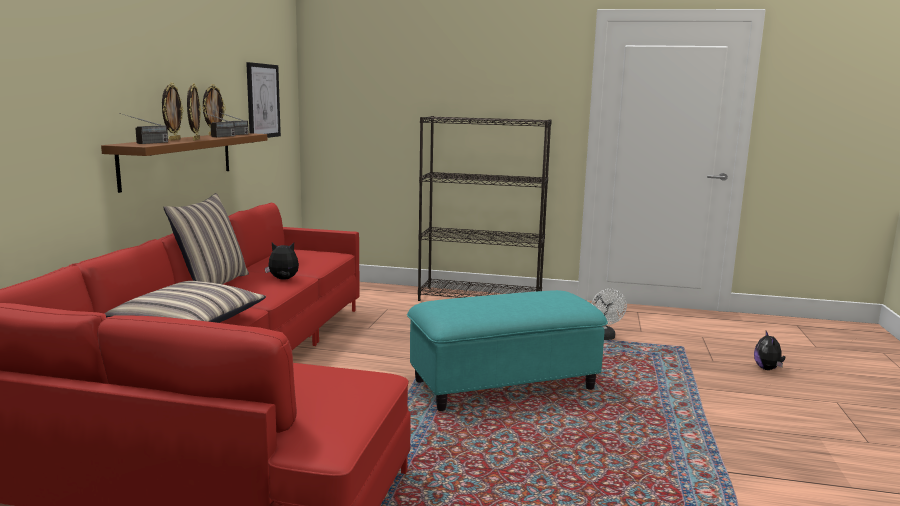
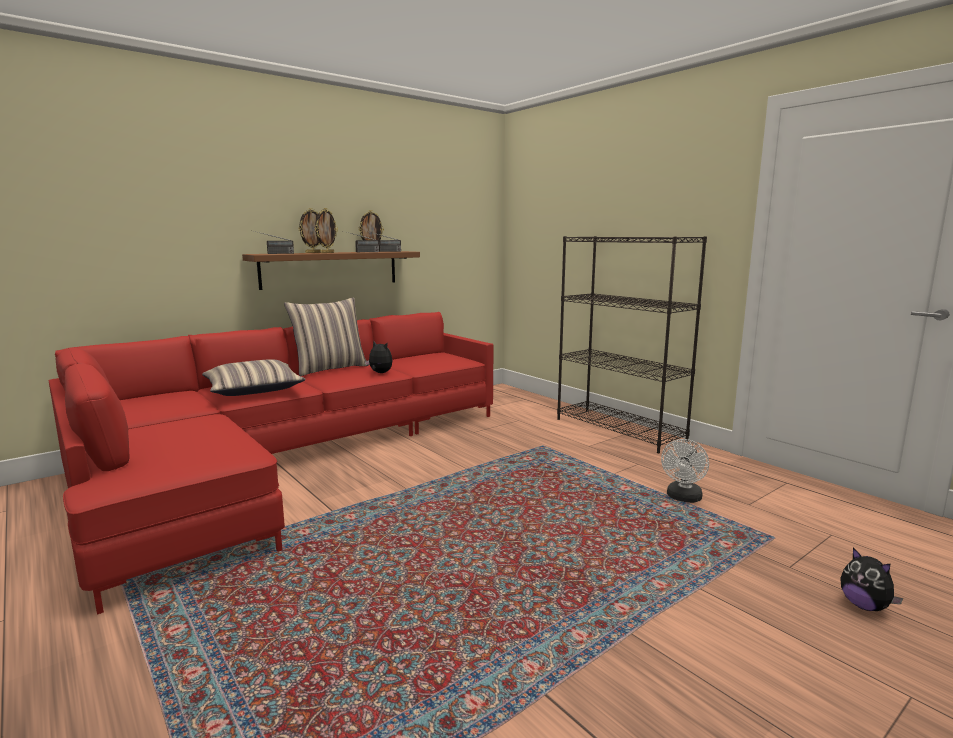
camera: 40 degrees right, 0 degrees up
picture [246,62,281,138] -> none
turquoise ottoman [407,290,608,411] -> none
plush toy [754,331,786,370] -> plush toy turned 75 degrees counterclockwise [840,547,904,611]

